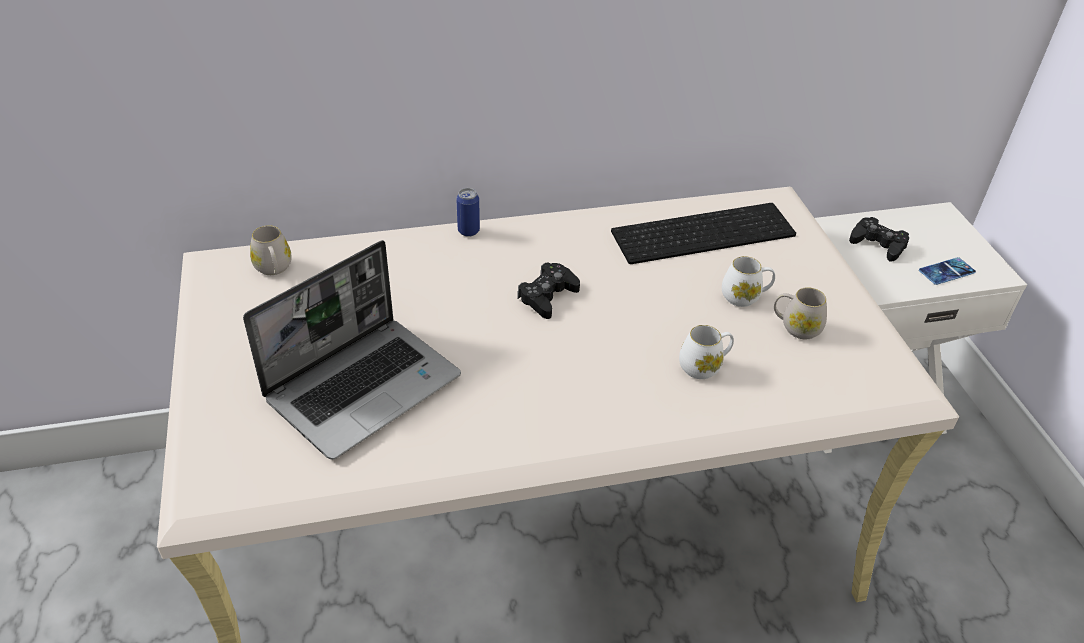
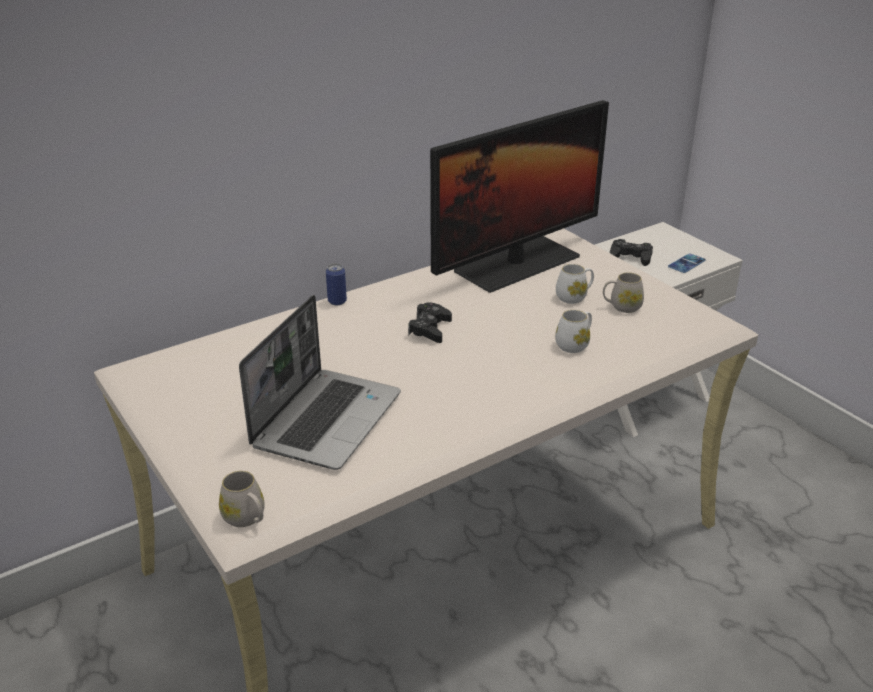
camera: 20 degrees left, 10 degrees down
white mug [250,226,292,275] -> white mug moved to [219,471,264,527]
keyboard [611,203,796,264] -> monitor [430,100,609,293]

